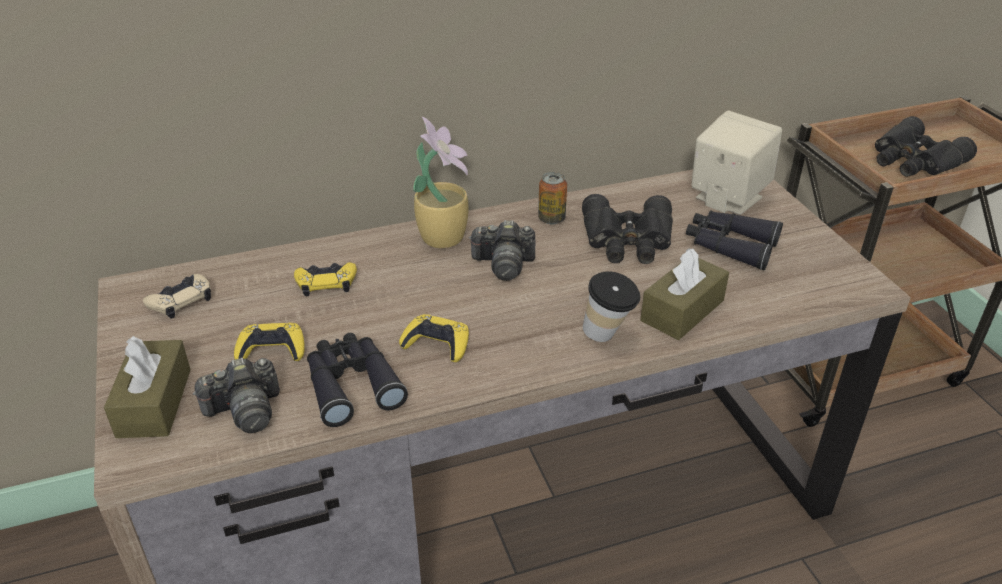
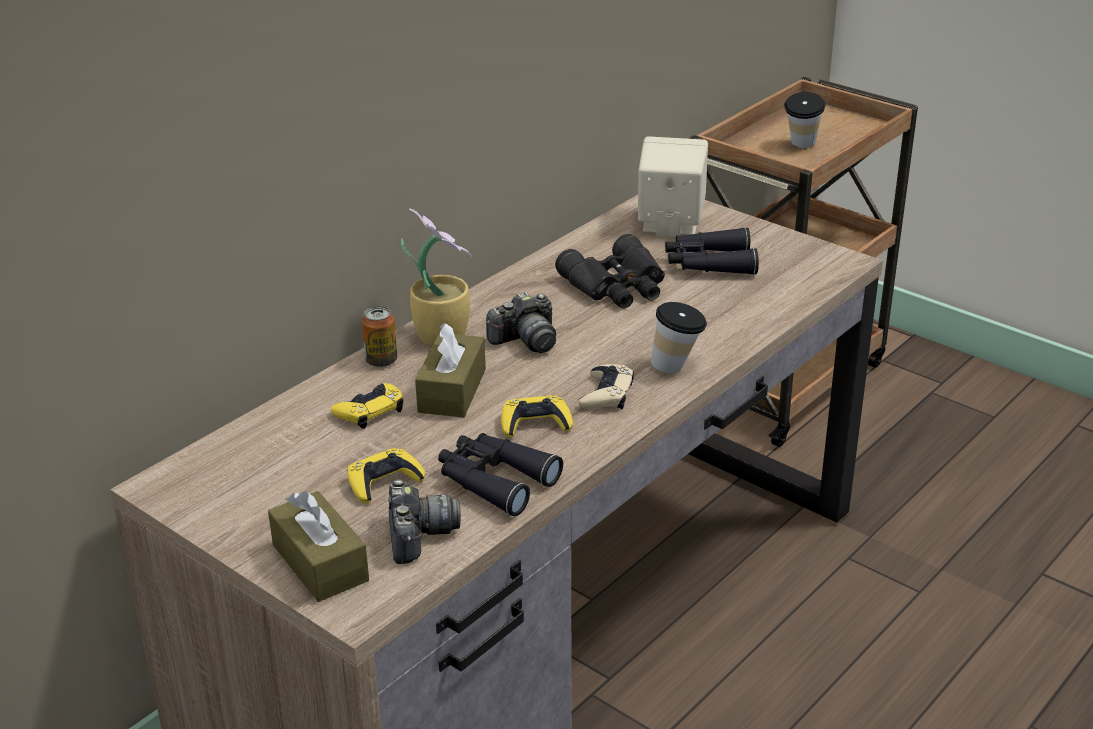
camera: 30 degrees left, 5 degrees down
beige game controller [143,274,211,318] -> beige game controller moved to [578,364,634,409]
camera [193,358,280,433] -> camera turned 45 degrees counterclockwise [389,479,461,564]
can [538,172,567,224] -> can moved to [362,306,397,367]
brown tissue box [640,248,729,340] -> brown tissue box moved to [415,323,486,418]
black binoculars [875,116,977,177] -> cup [784,92,825,148]

